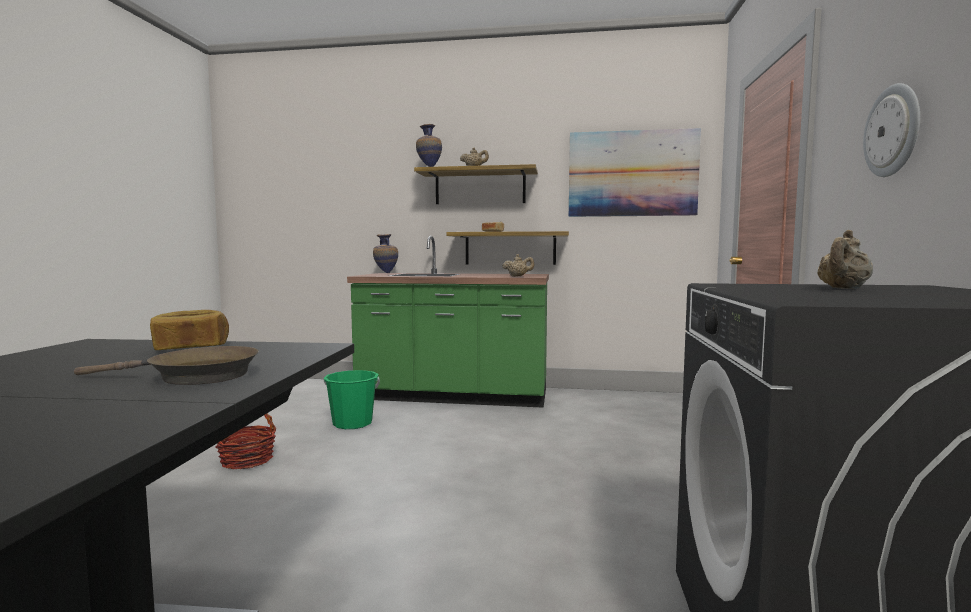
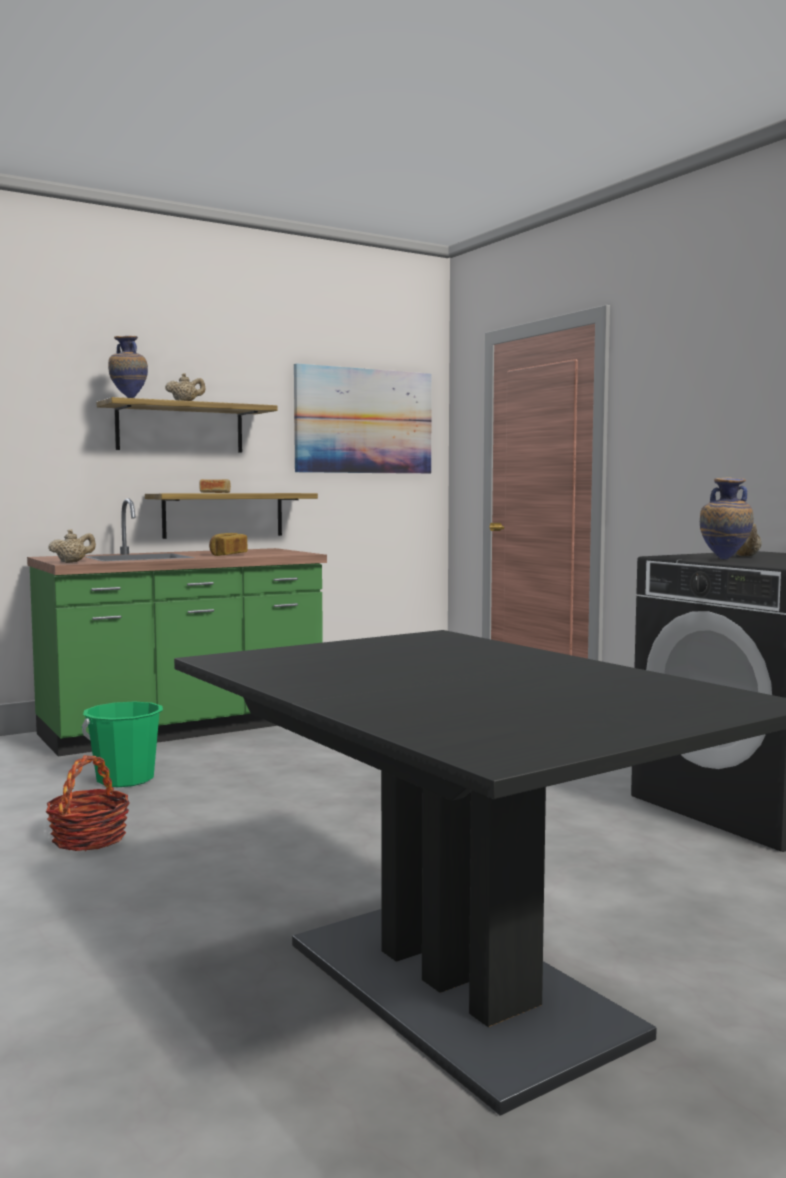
camera: 40 degrees left, 0 degrees up
brown frying pan [74,346,259,385] -> none
bread [150,310,229,350] -> bread moved to [209,533,247,556]
vase [373,234,398,273] -> vase moved to [700,478,754,560]
beige teapot [502,254,534,277] -> beige teapot moved to [48,529,96,563]
wall clock [863,83,920,177] -> none

